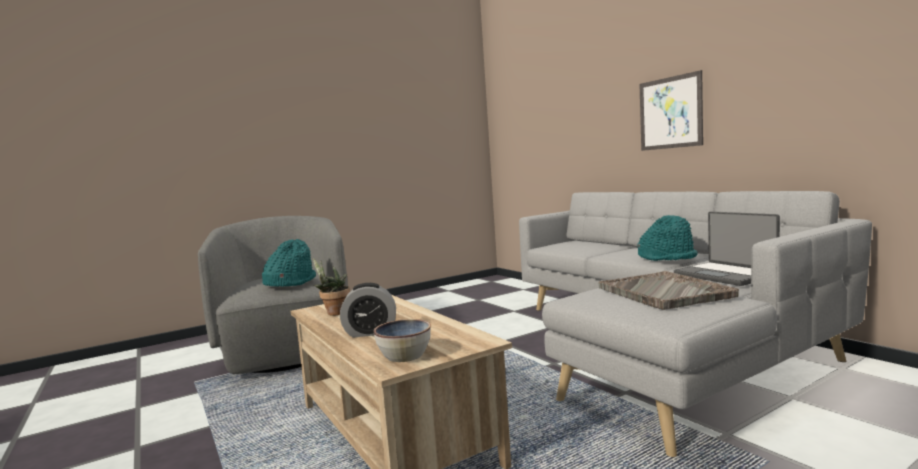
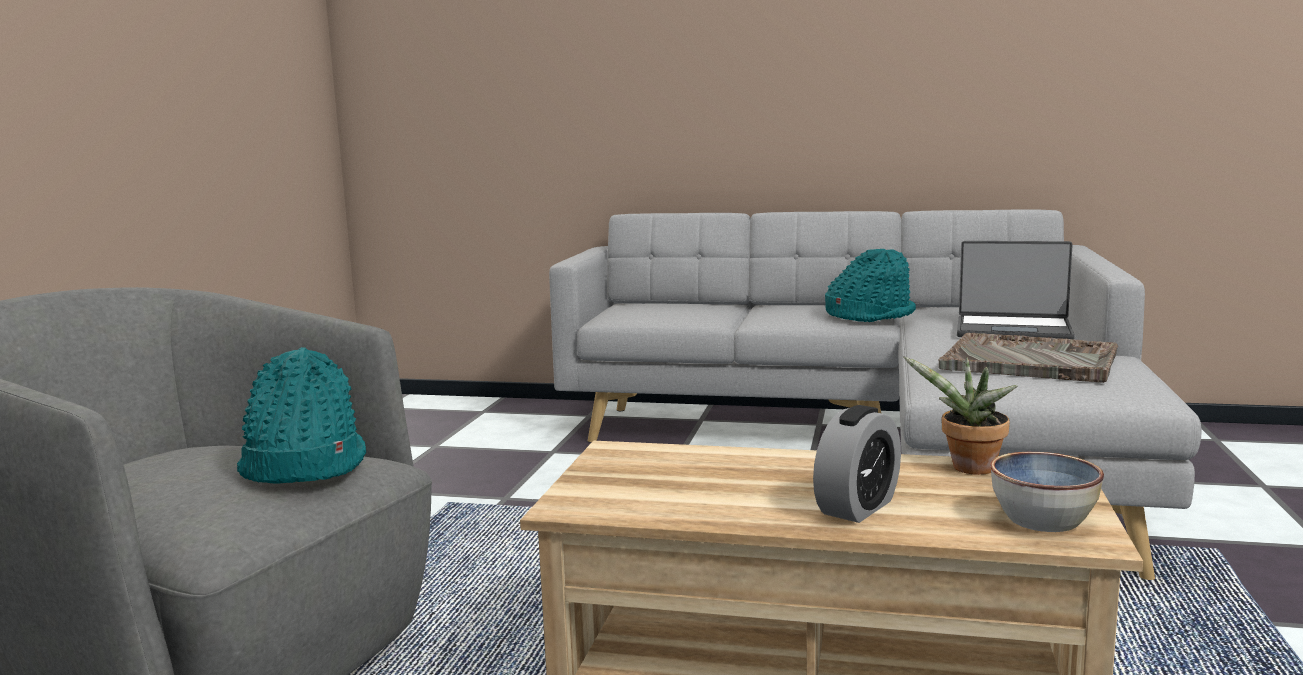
camera: 45 degrees left, 5 degrees up
potted plant [313,258,350,316] -> potted plant moved to [903,356,1017,475]
picture [639,70,703,151] -> none

